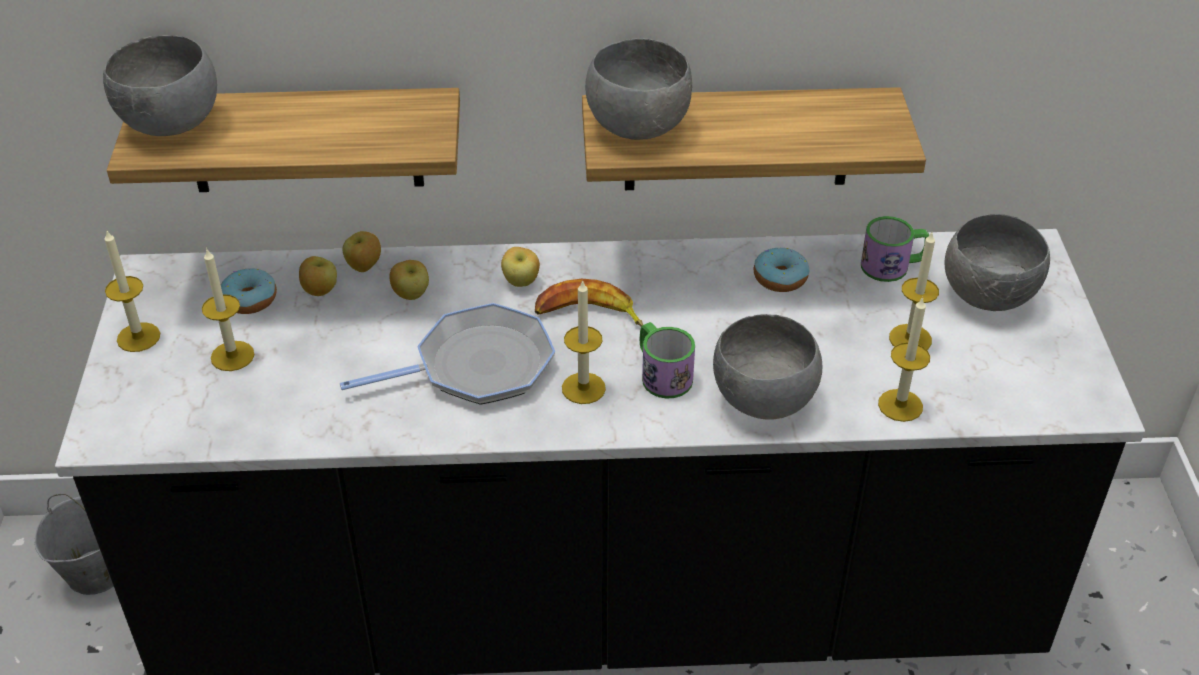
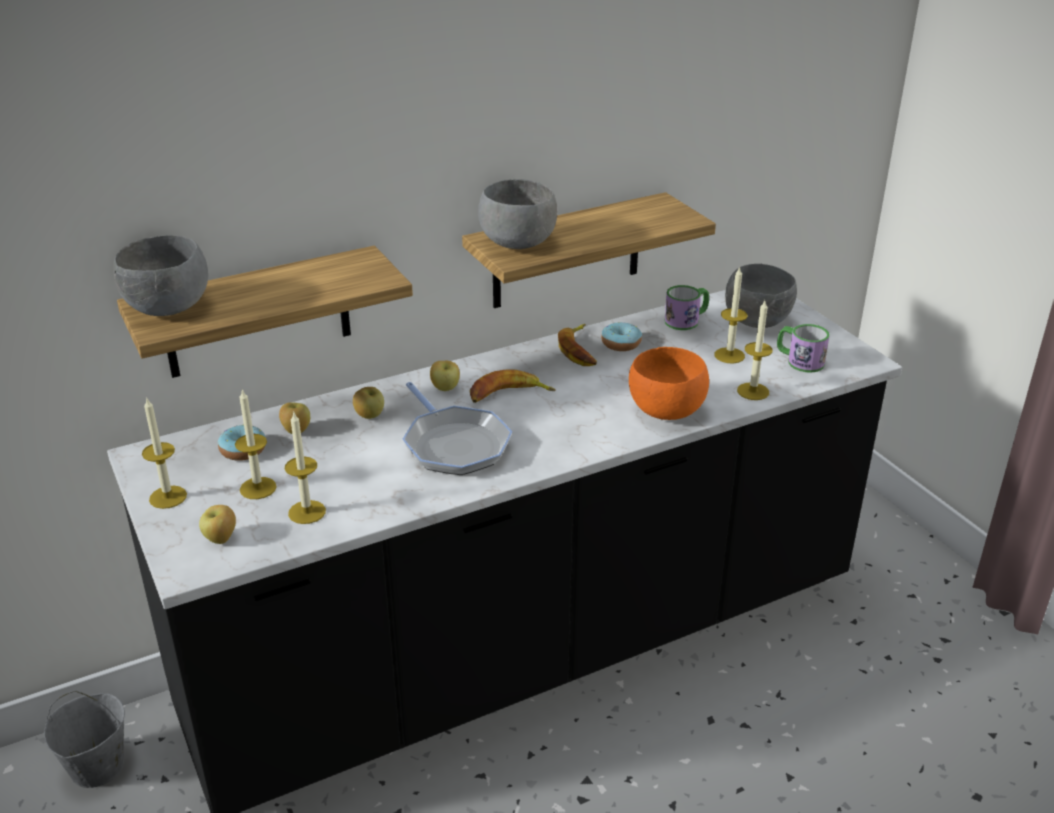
camera: 25 degrees left, 10 degrees down
frying pan [340,303,555,405] -> frying pan turned 105 degrees clockwise [403,382,512,475]
apple [342,231,381,272] -> apple moved to [199,505,236,544]
candle [562,280,606,404] -> candle moved to [285,411,326,524]
mug [640,322,695,399] -> mug moved to [777,324,830,373]
grey bowl [713,314,822,420] -> orange bowl [629,347,709,420]
none -> banana [558,324,597,366]

